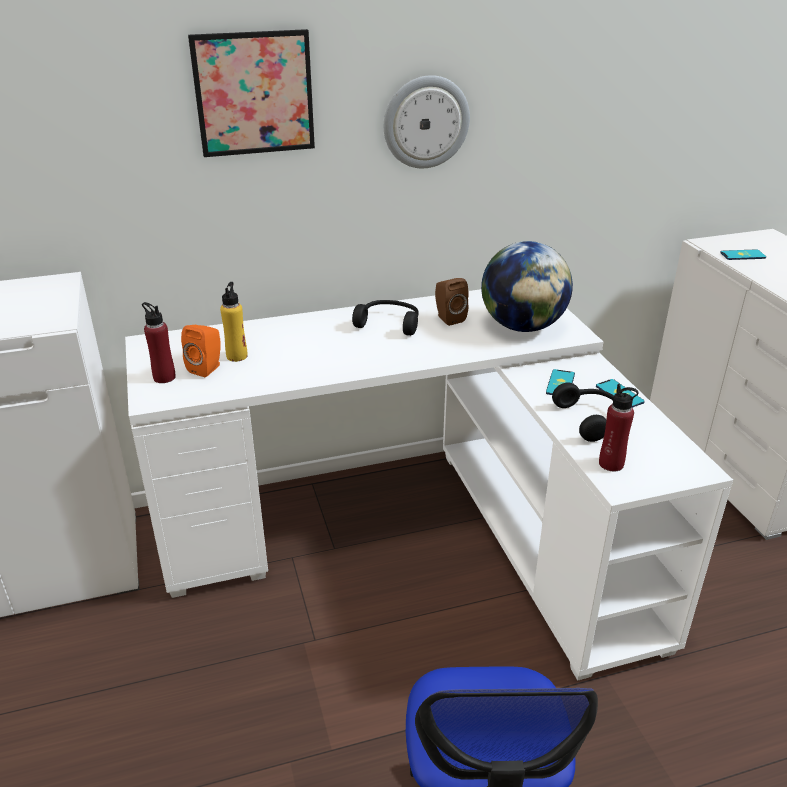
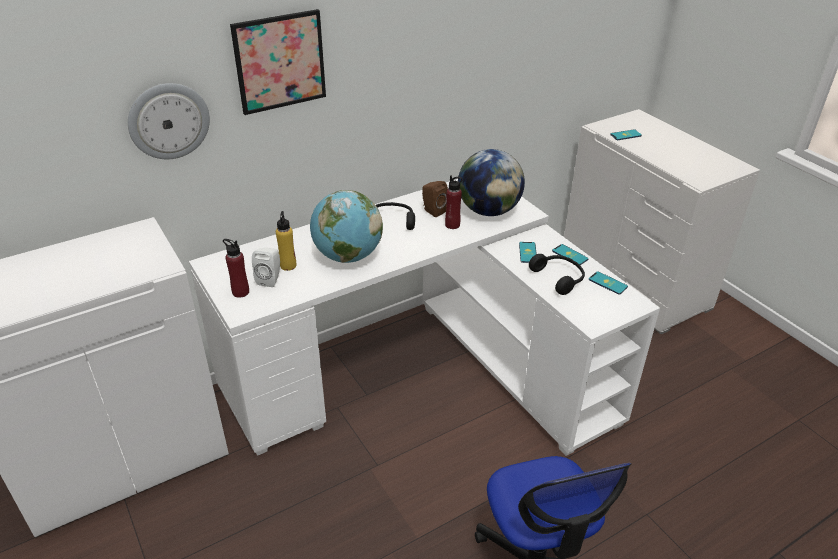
camera: 15 degrees left, 5 degrees up
orange speaker [181,325,221,377] -> white speaker [252,247,280,287]
wall clock [384,75,470,168] -> wall clock moved to [128,83,210,159]
red bottle [599,384,639,471] -> red bottle moved to [445,175,463,229]
none -> globe [310,190,383,263]
none -> phone [589,271,628,295]

